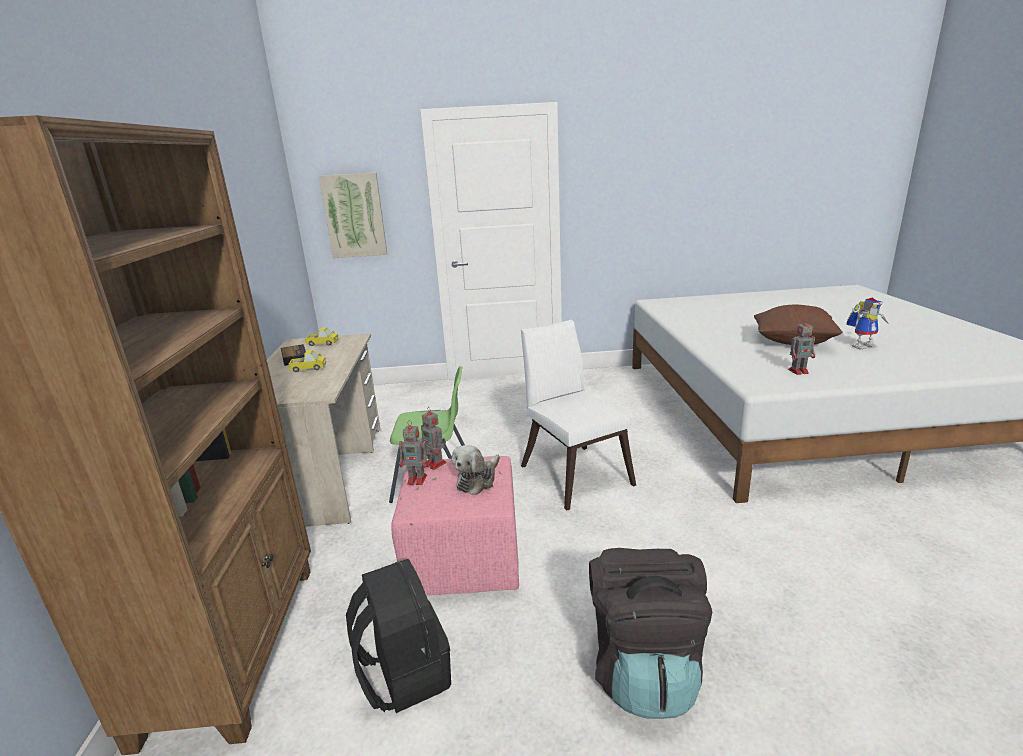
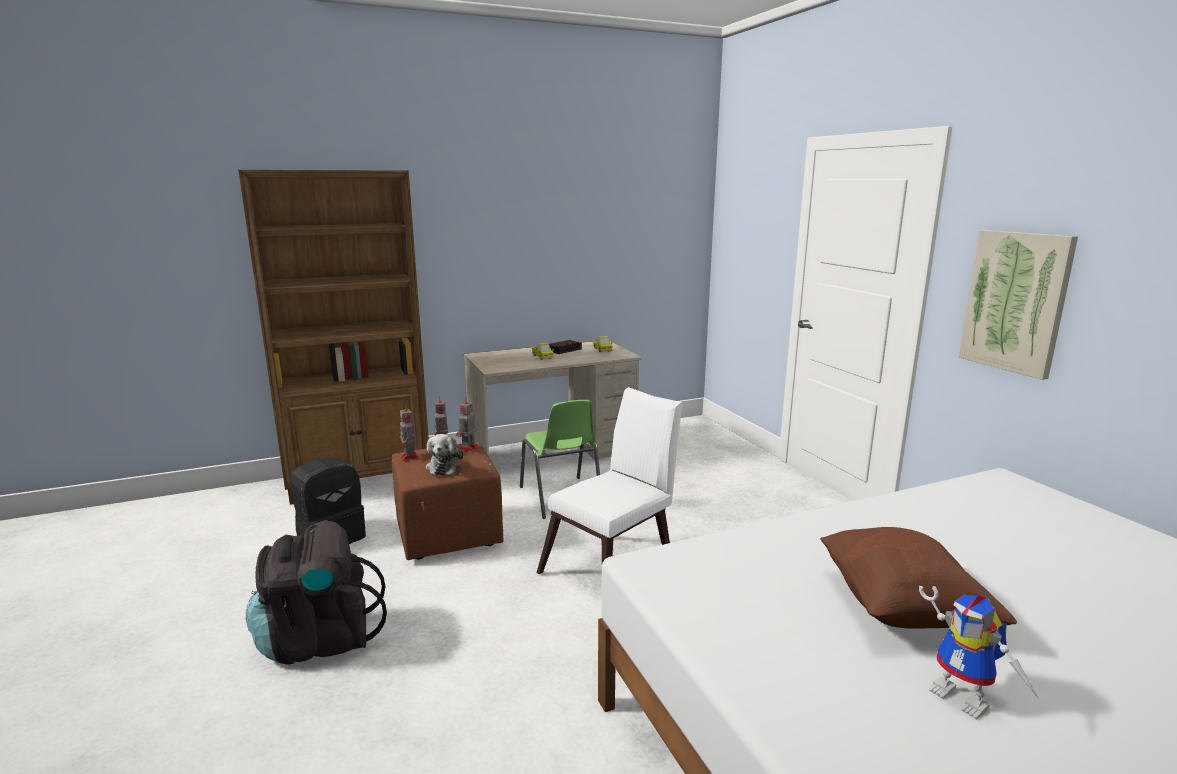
camera: 70 degrees right, 5 degrees down
picture [319,172,387,258] -> picture moved to [958,230,1078,380]
pink ottoman [391,456,519,595] -> brown ottoman [392,442,503,560]
plush toy [452,445,500,495] -> plush toy turned 105 degrees counterclockwise [426,434,464,475]
toy robot [788,318,815,375] -> toy robot moved to [399,405,419,461]

